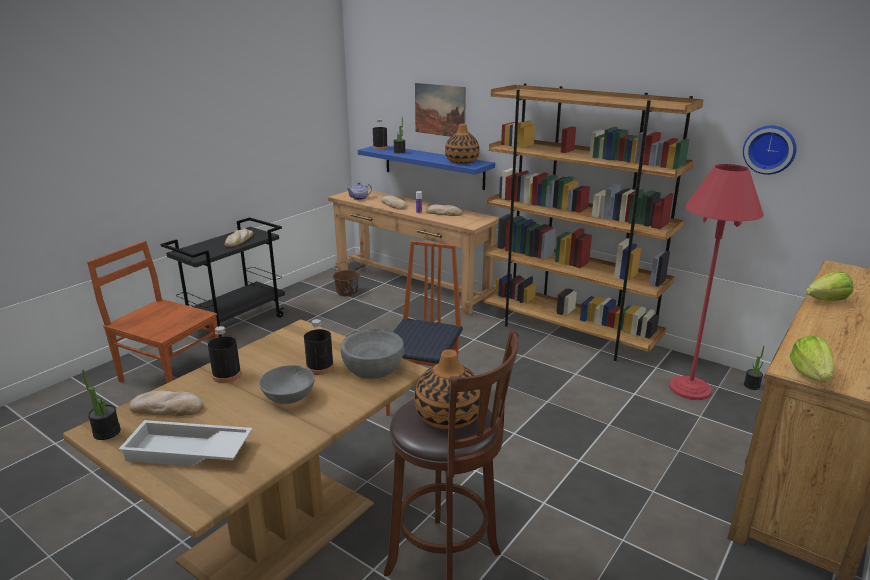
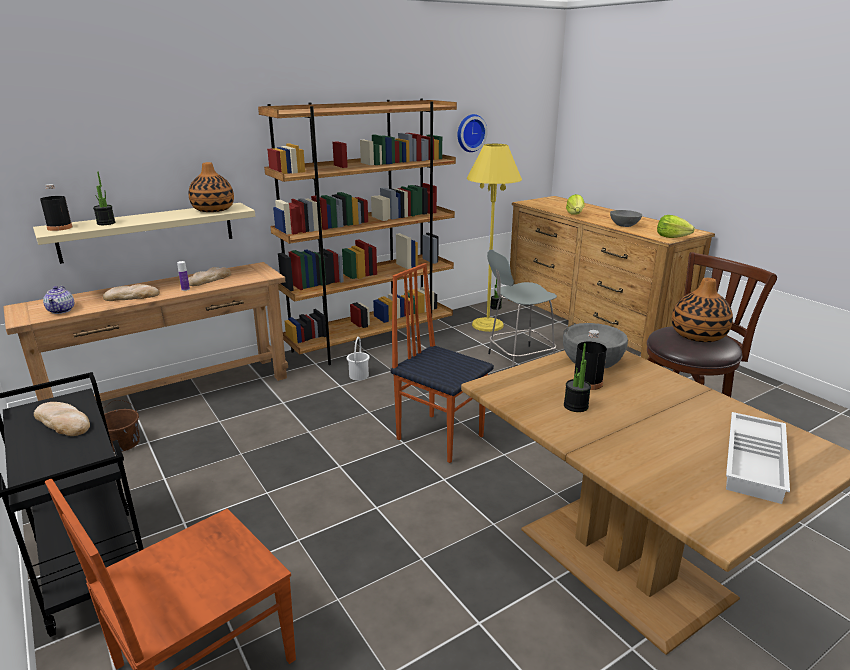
camera: 70 degrees left, 0 degrees up
potted plant [82,370,121,440] -> potted plant moved to [564,343,591,412]
bread [129,391,204,417] -> none
black bottle [208,326,241,383] -> none
grey bowl [259,365,315,404] -> grey bowl moved to [610,210,642,227]
blue shelf [358,146,495,190] -> beige shelf [33,203,255,264]
picture [415,83,466,137] -> none
red floor lamp [669,164,764,400] -> yellow floor lamp [467,144,522,332]
none -> white bucket [347,337,370,380]
none -> grey stool [487,250,557,367]

